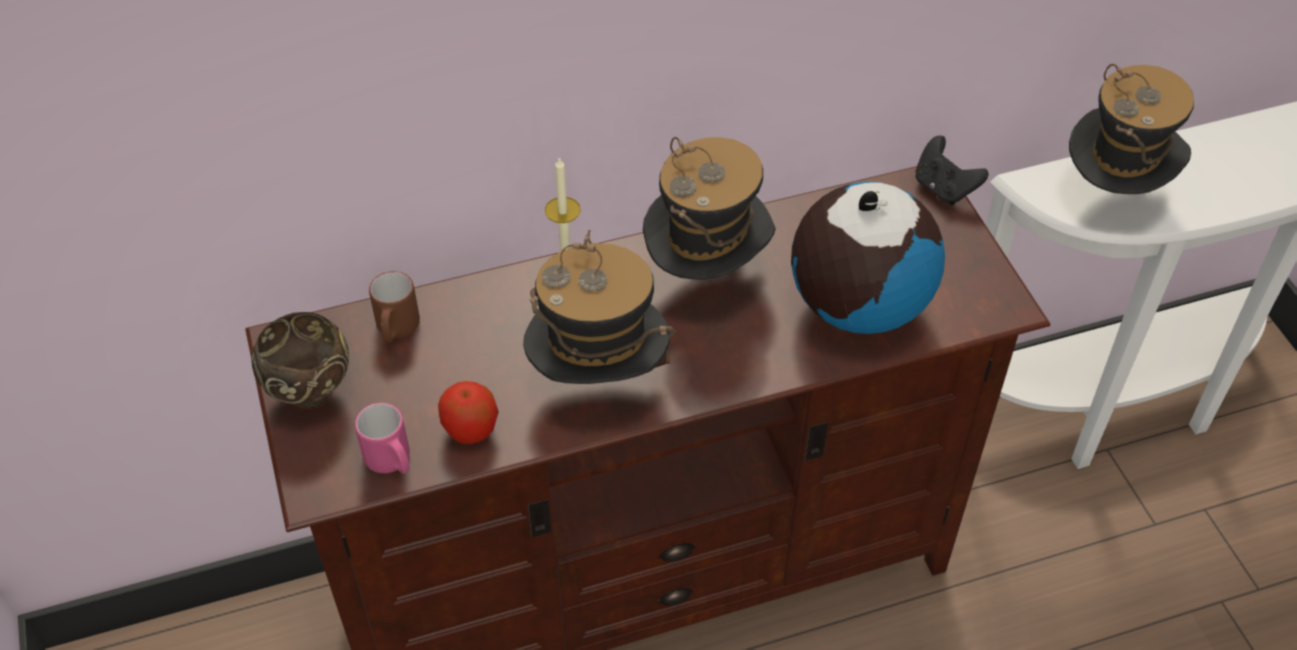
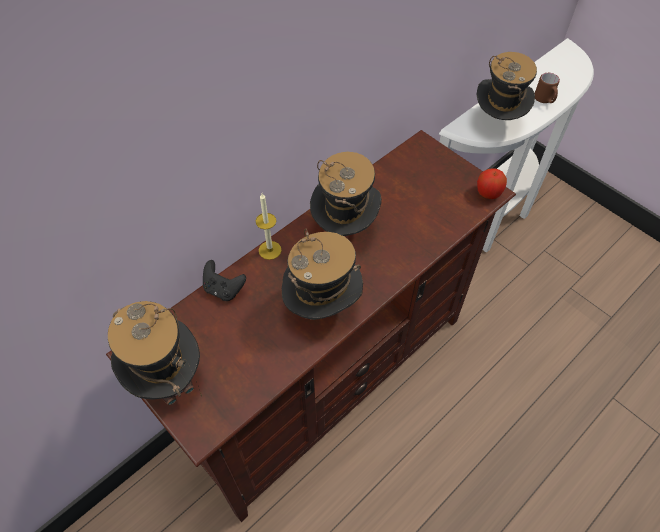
camera: 25 degrees left, 5 degrees up
brown bowl [251,312,349,409] -> hat [108,301,202,405]
pink mug [355,403,410,473] -> none
brown mug [369,271,420,342] -> brown mug moved to [535,73,560,103]
apple [438,381,499,444] -> apple moved to [477,168,507,199]
globe [791,182,945,334] -> none
black game controller [916,135,989,205] -> black game controller moved to [203,260,246,301]

